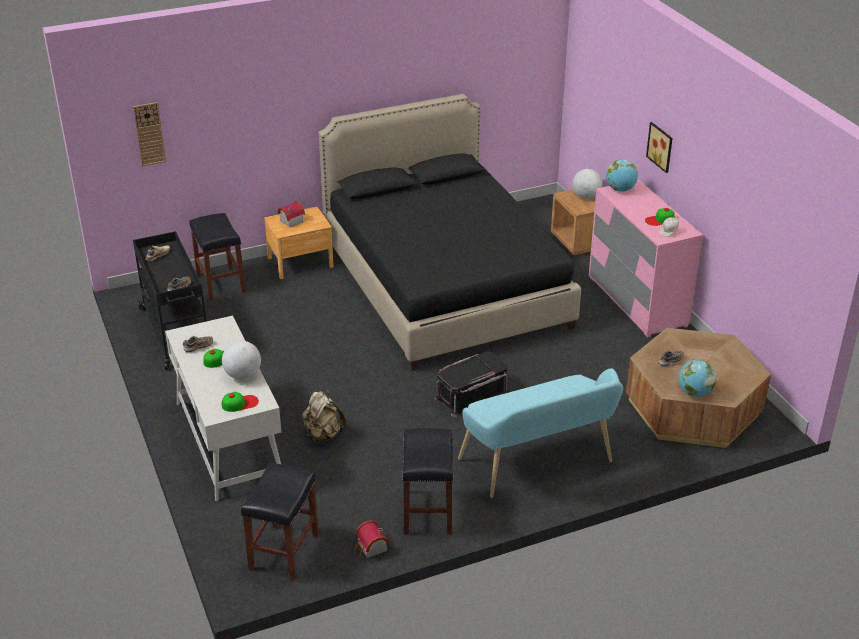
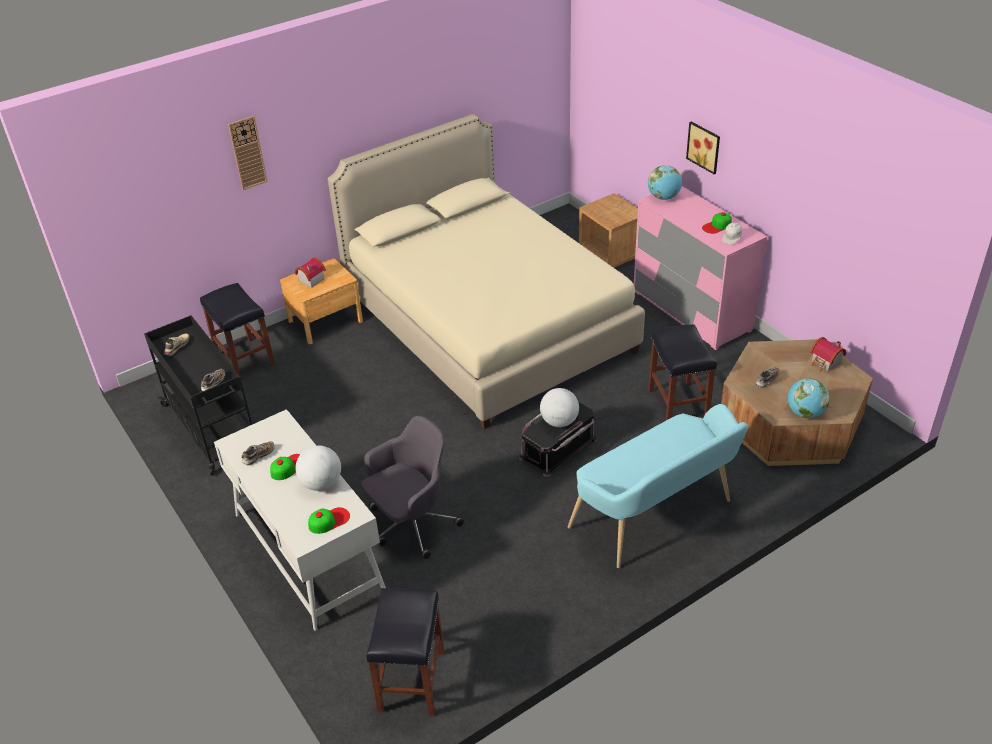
camera: 10 degrees left, 5 degrees up
wall clock [133,102,166,166] -> wall clock moved to [228,116,268,190]
beige backpack [302,390,346,442] -> grey office chair [361,416,464,559]
black bed [319,94,581,370] -> beige bed [328,114,645,429]
toy house [355,520,390,558] -> toy house moved to [810,337,846,372]
black stool [402,428,454,535] -> black stool moved to [648,324,717,420]
globe [572,169,602,199] -> globe moved to [540,388,579,427]

